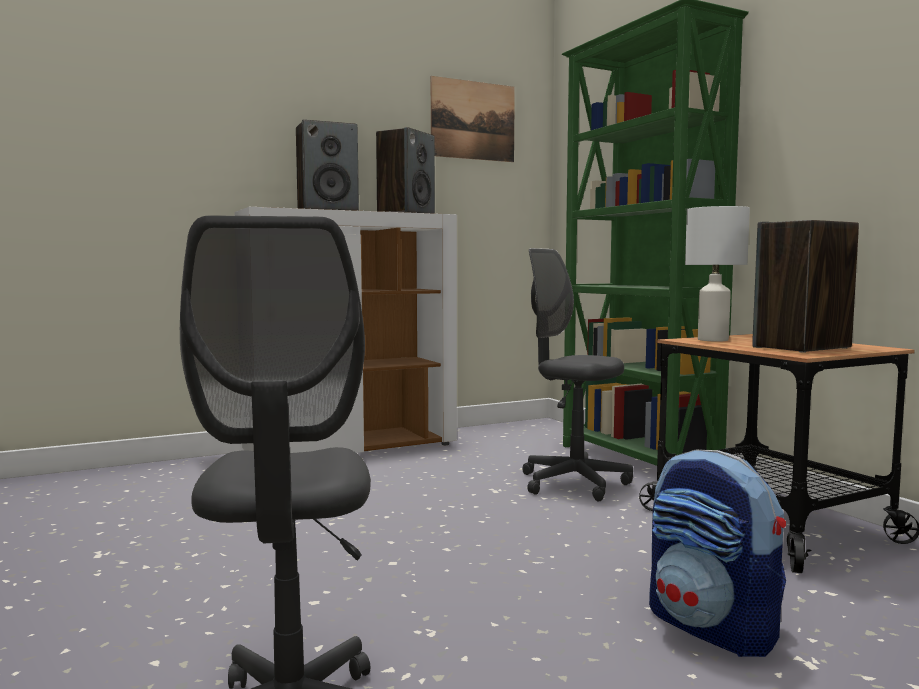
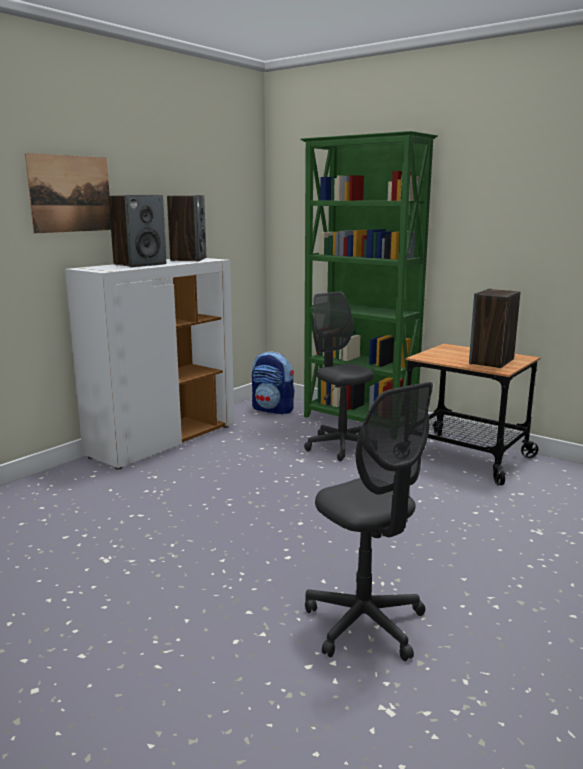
camera: 25 degrees left, 10 degrees up
picture [431,76,515,162] -> picture moved to [25,153,111,233]
grey office chair [522,248,633,502] -> grey office chair turned 45 degrees clockwise [304,292,374,461]
backpack [649,450,786,657] -> backpack moved to [252,352,295,415]
white table lamp [685,206,750,342] -> none

